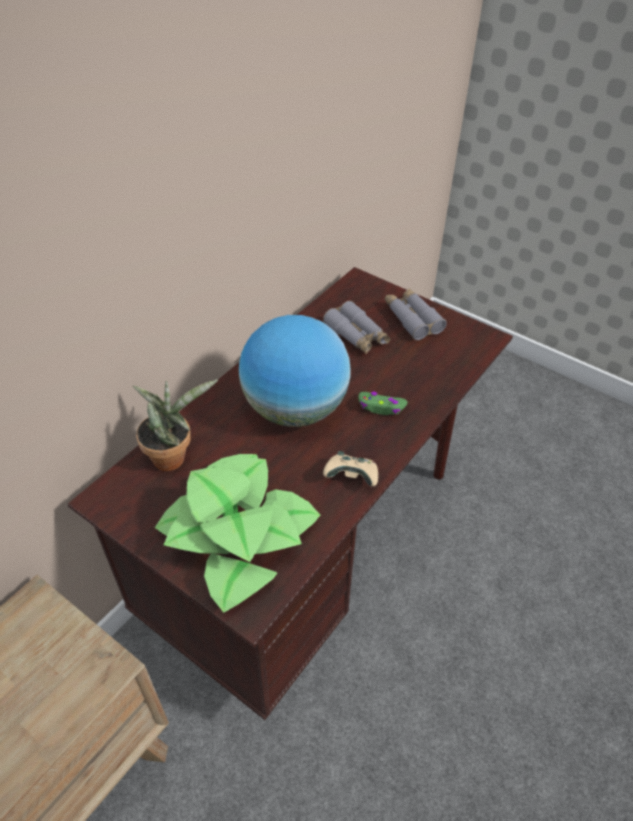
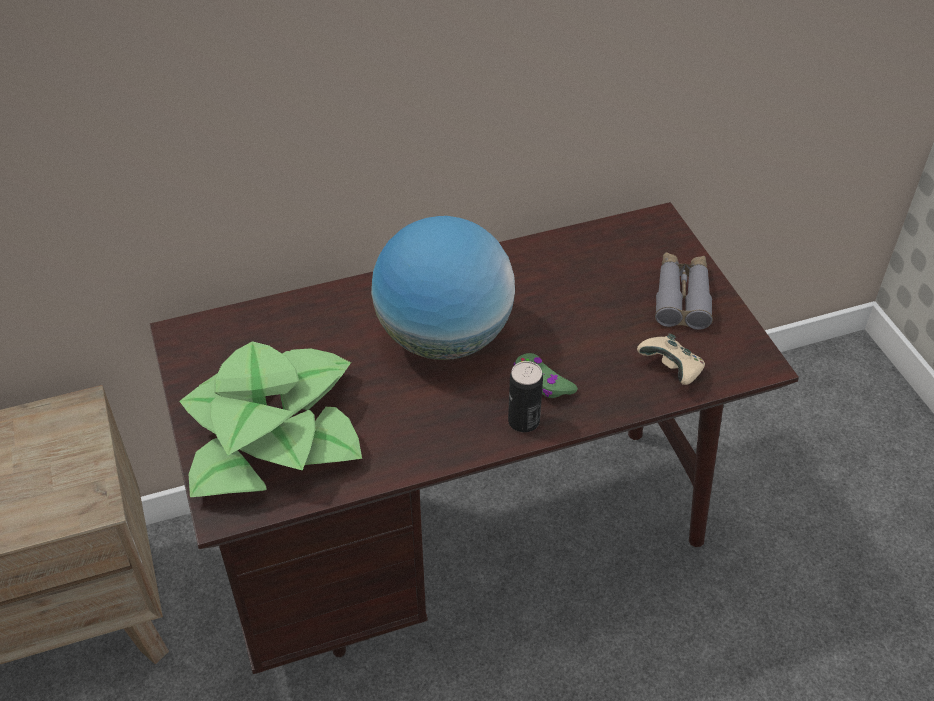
camera: 35 degrees right, 0 degrees up
potted plant [132,379,218,471] -> none
grey binoculars [323,301,390,354] -> none
beige game controller [323,451,378,486] -> beige game controller moved to [637,334,705,385]
none -> can [508,361,543,432]

